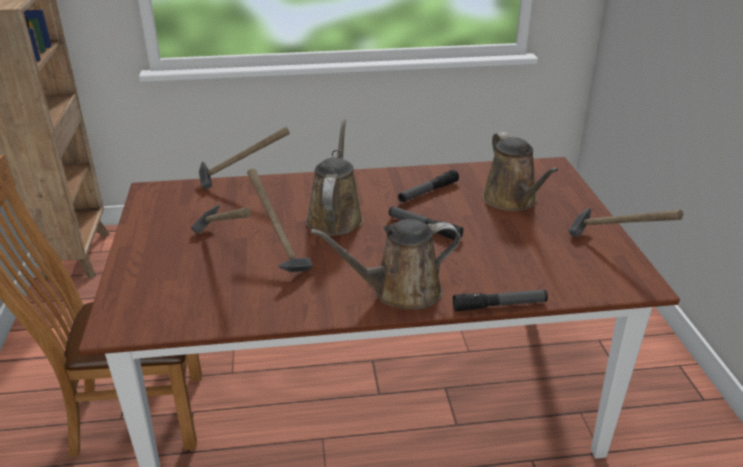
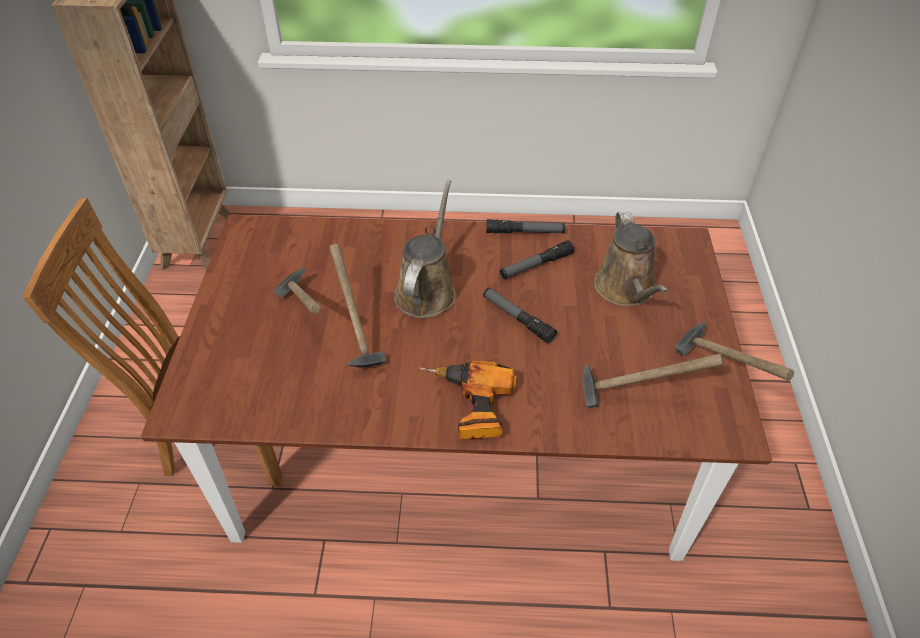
camera: 10 degrees right, 15 degrees up
hammer [199,127,290,190] -> hammer moved to [582,354,724,408]
brown watering can [310,219,461,310] -> power drill [419,361,517,440]
flashlight [453,290,548,311] -> flashlight moved to [486,219,565,233]

